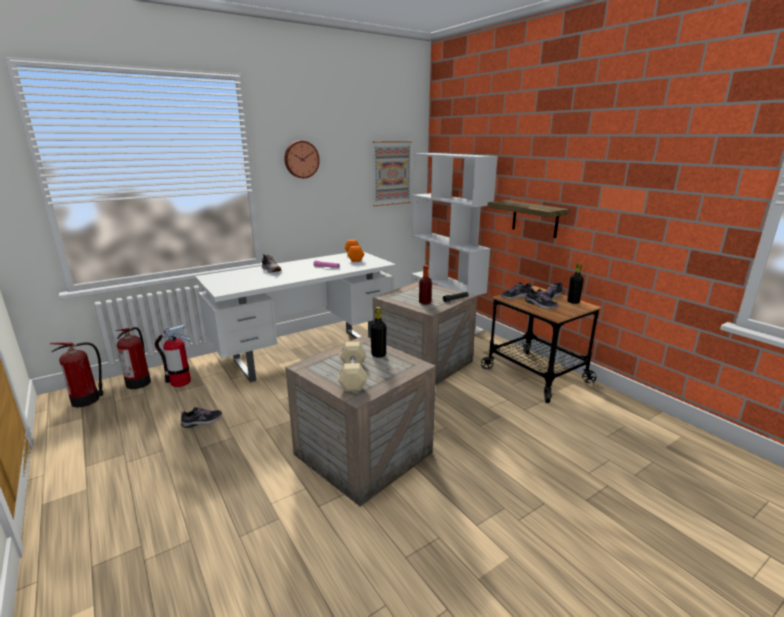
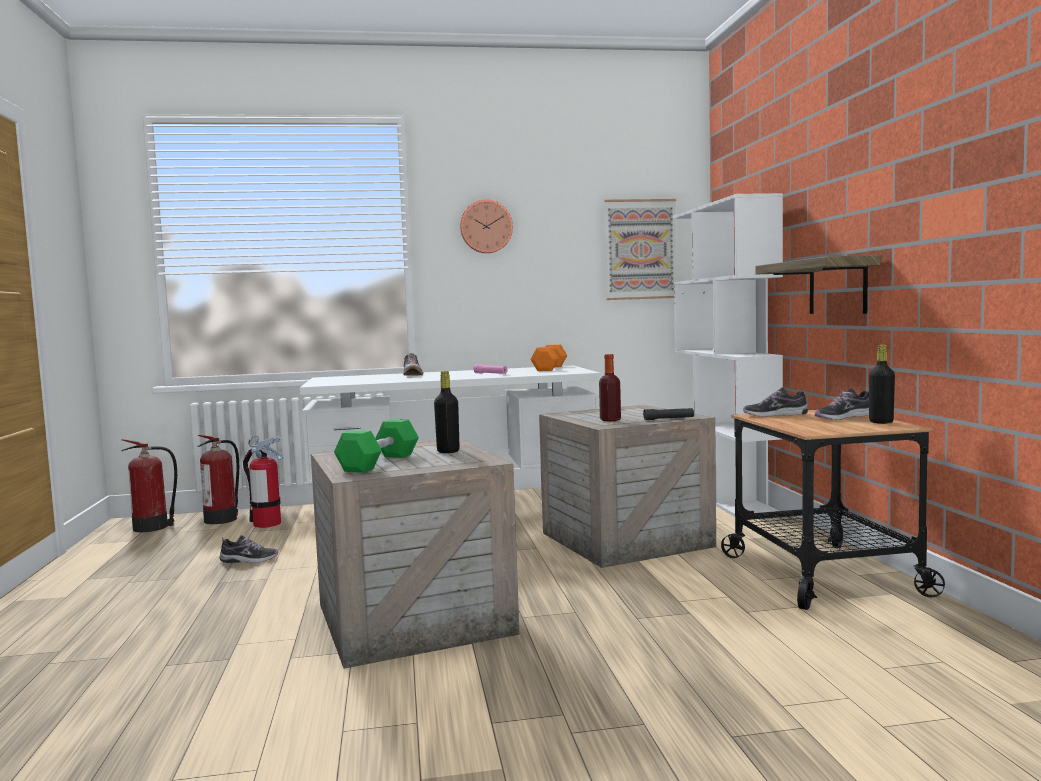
camera: 25 degrees right, 15 degrees down
beige dumbbell [337,342,367,392] -> green dumbbell [334,419,419,473]
shoe [525,287,558,309] -> none

